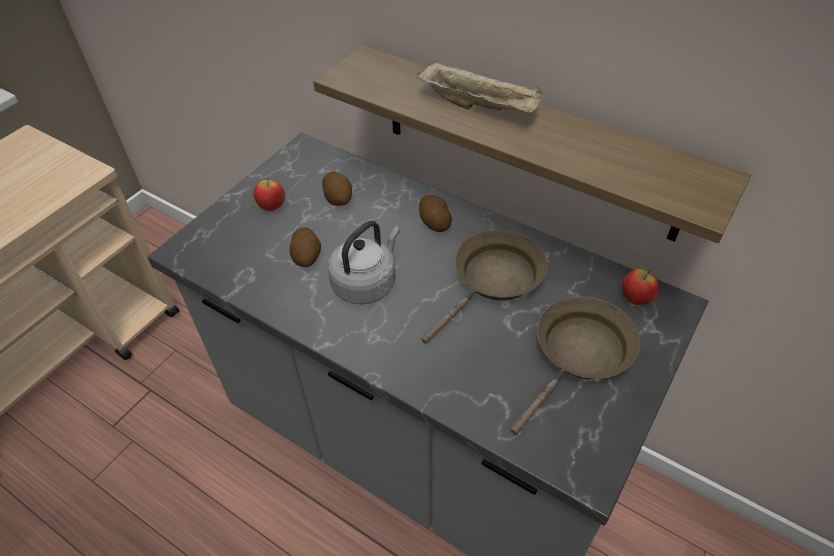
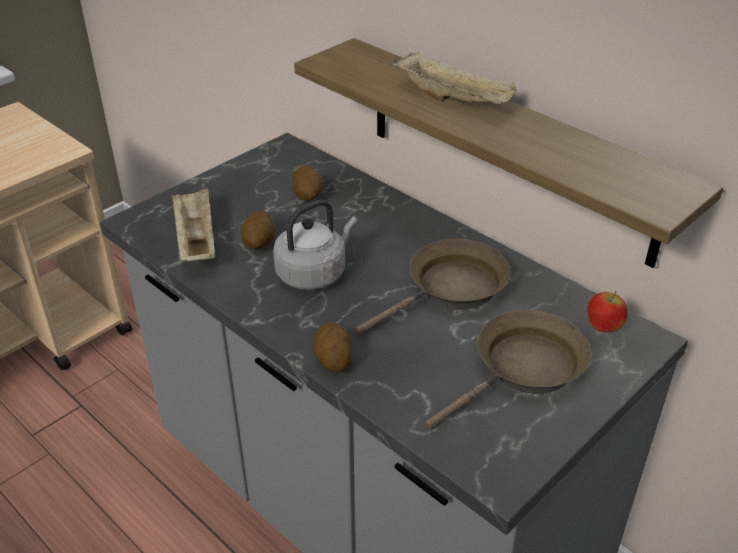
camera: 10 degrees right, 10 degrees down
apple [253,177,285,211] -> none
potato [419,195,452,232] -> potato moved to [313,323,352,373]
none -> beige tray [171,188,215,262]

